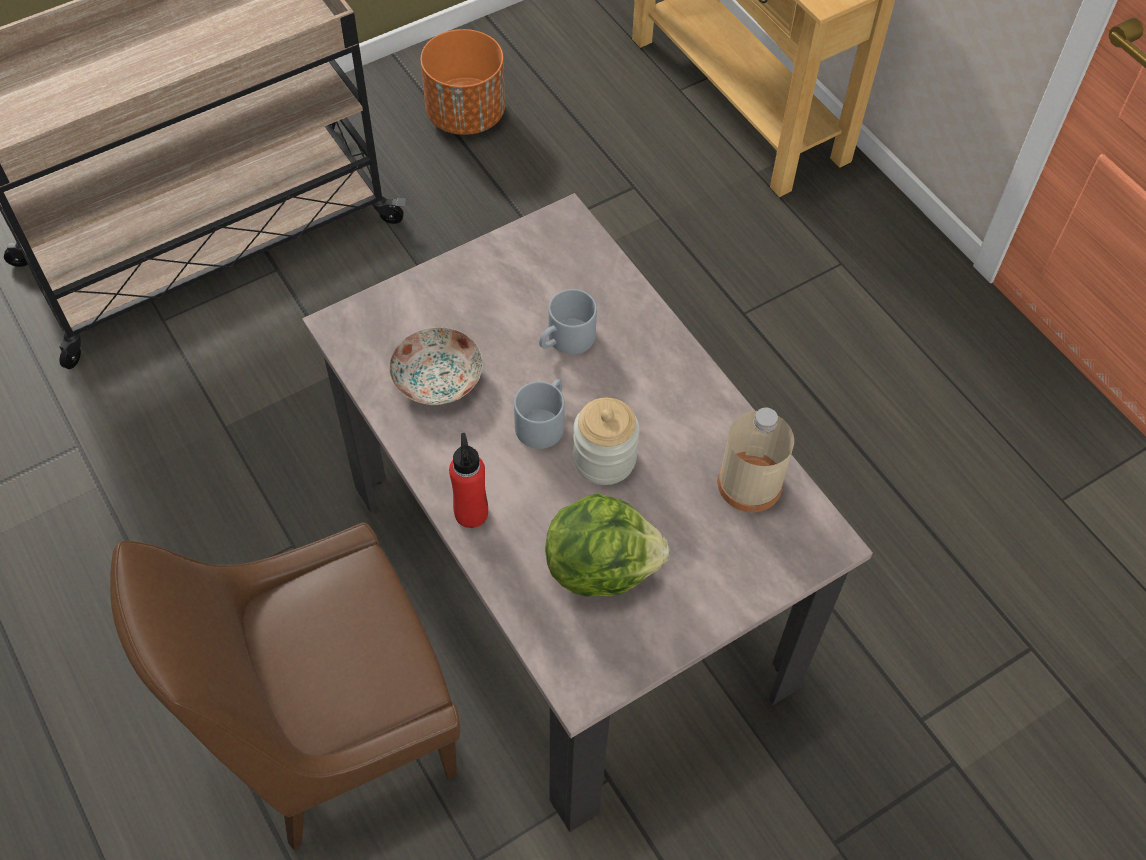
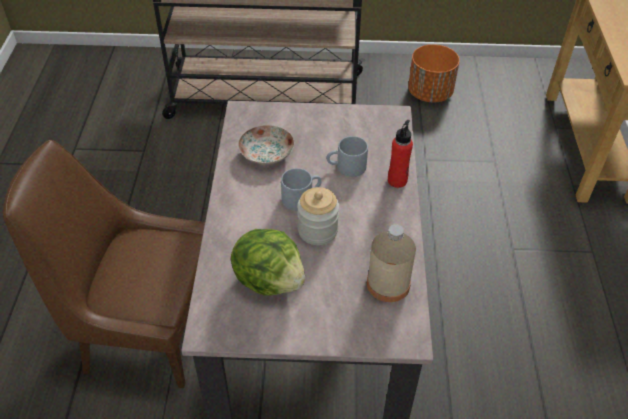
camera: 35 degrees right, 10 degrees down
red bottle [449,433,488,528] -> red bottle moved to [388,120,413,188]

